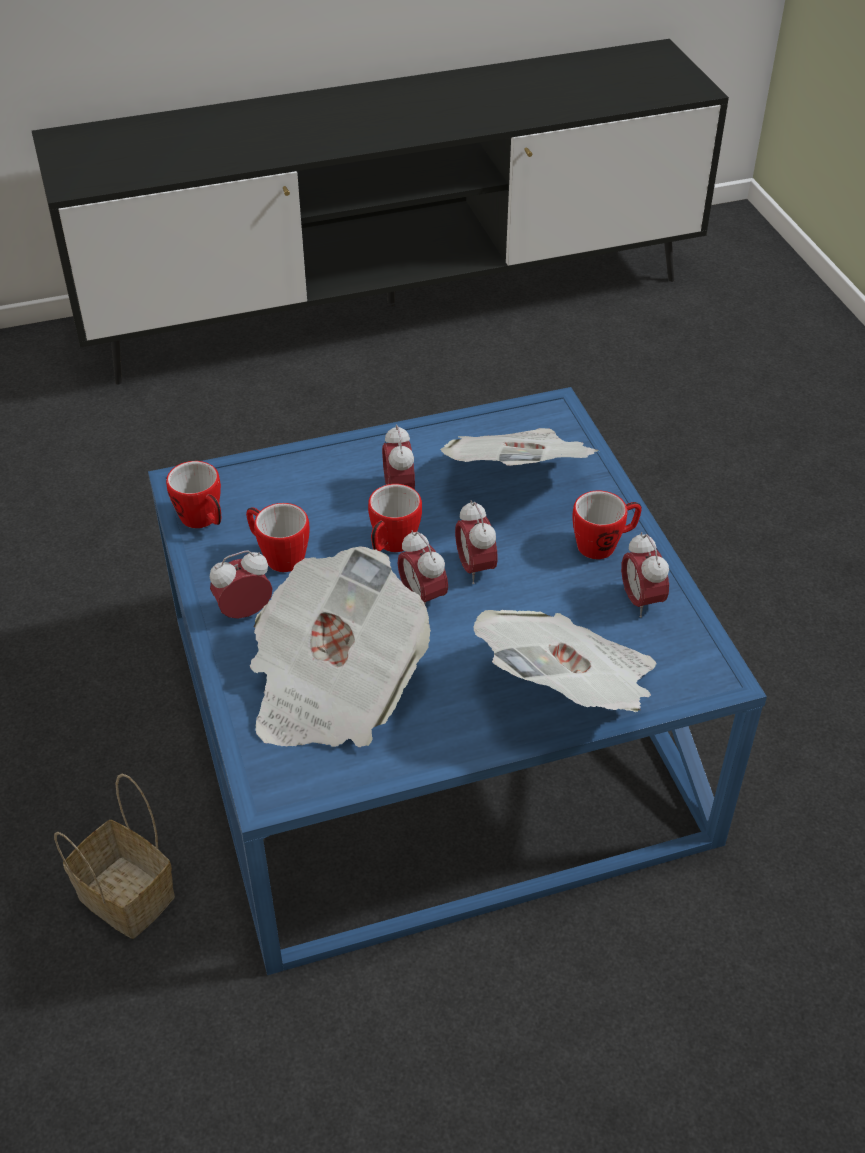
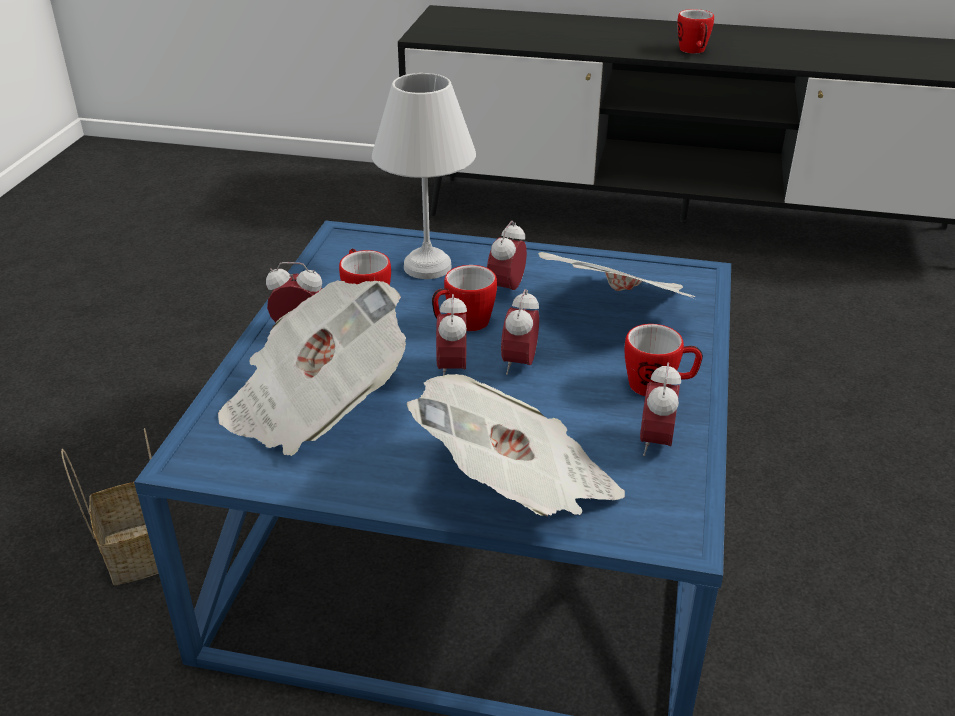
camera: 30 degrees right, 10 degrees down
mug [166,461,221,528] -> mug moved to [677,9,714,54]
none -> white table lamp [372,73,476,279]

